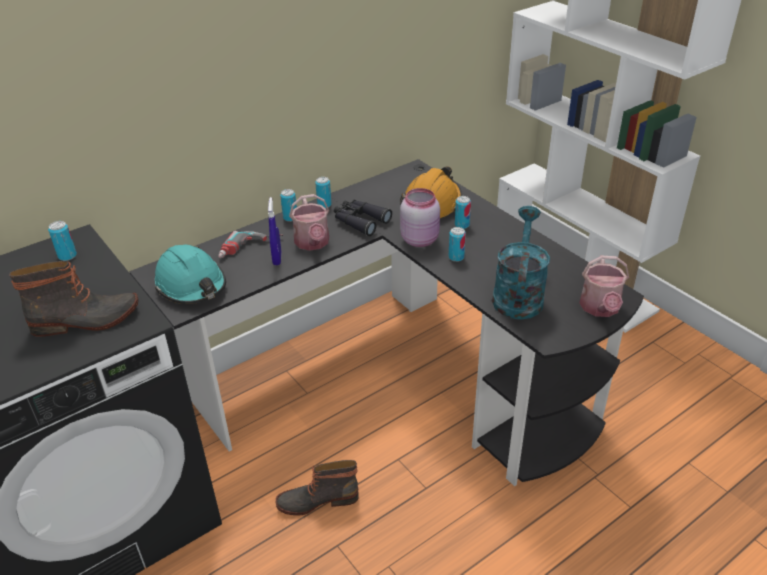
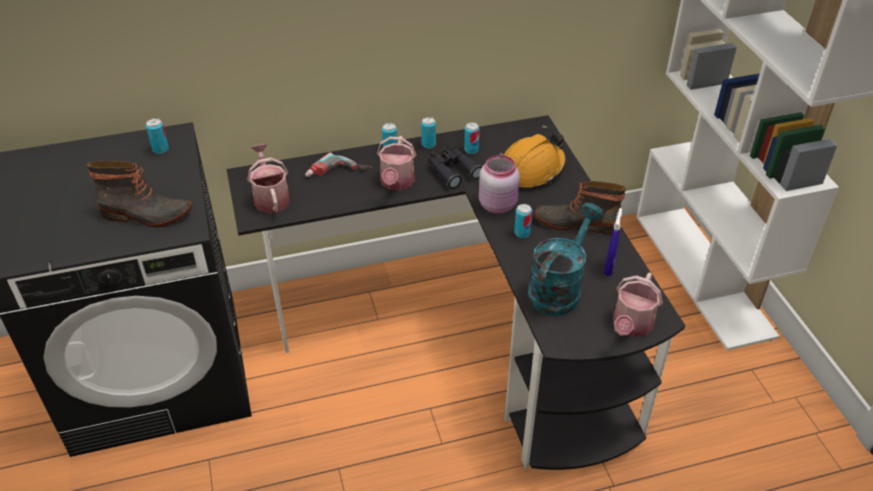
camera: 20 degrees right, 5 degrees up
turquoise hard hat [155,245,226,304] -> watering can [247,144,290,213]
blue spray bottle [268,197,282,265] -> blue spray bottle moved to [604,208,622,276]
boot [276,460,359,516] -> boot moved to [535,181,626,234]
can [455,196,471,229] -> can moved to [464,122,480,154]

